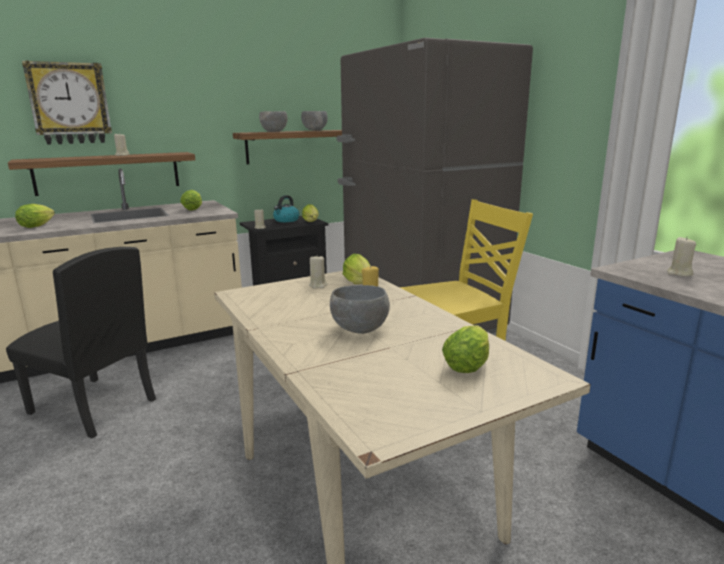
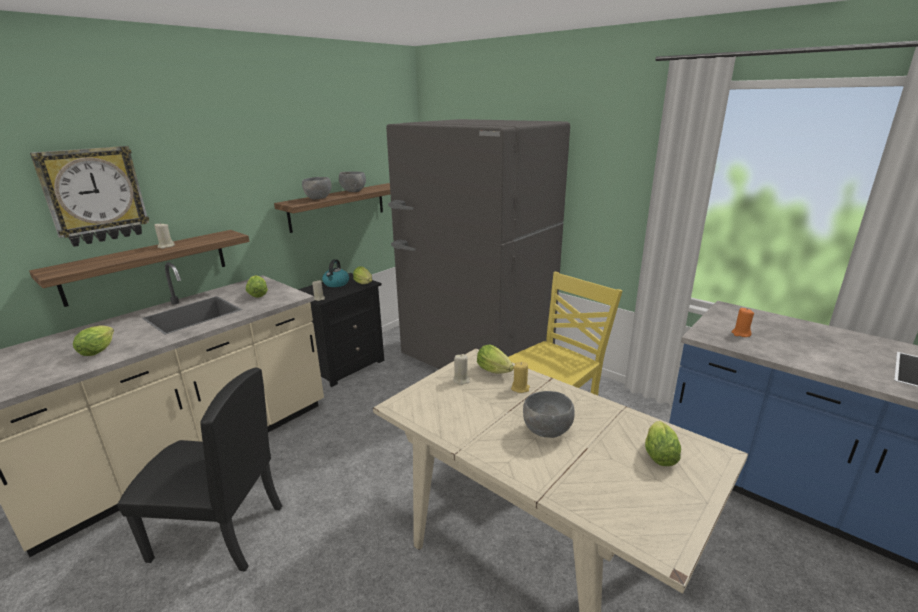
camera: 20 degrees left, 5 degrees up
beige candle [667,236,696,276] -> orange candle [731,308,754,337]

